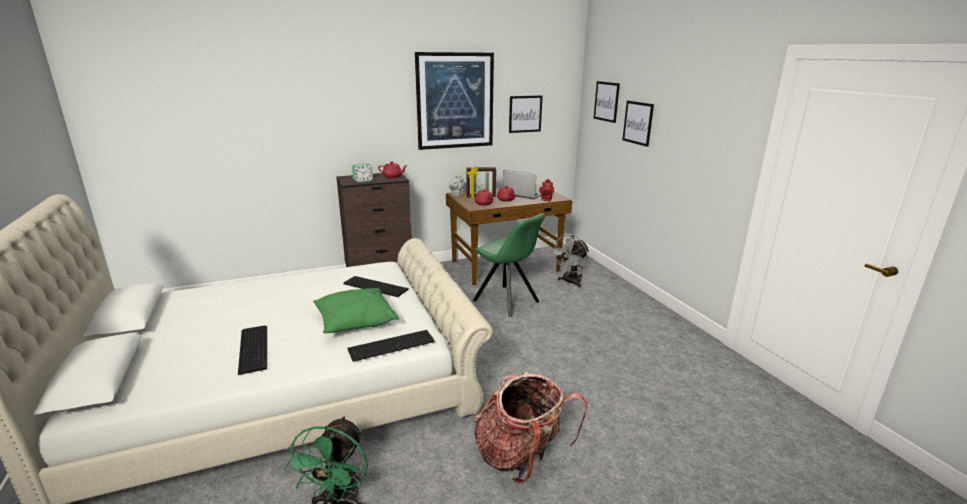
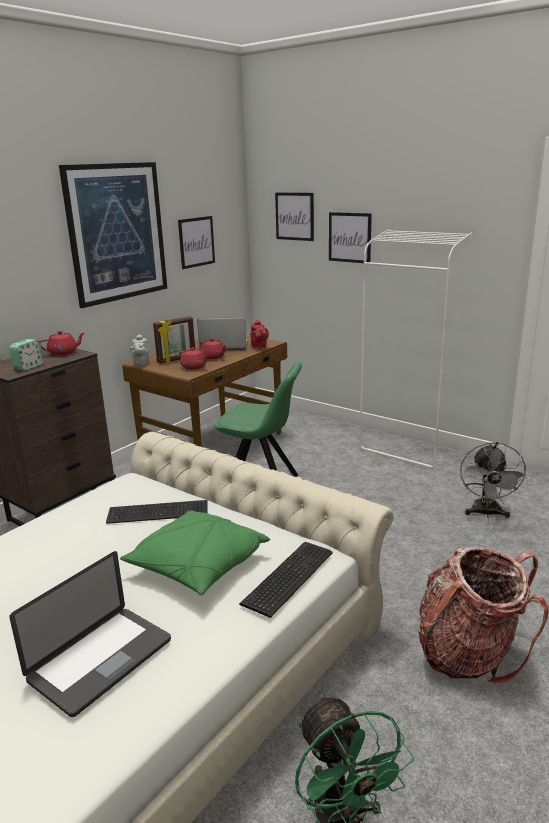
camera: 30 degrees left, 0 degrees up
keyboard [238,326,267,375] -> laptop [9,551,171,717]
grey fan [551,235,589,287] -> grey fan moved to [460,442,528,518]
none -> white clothes rack [360,229,472,468]

